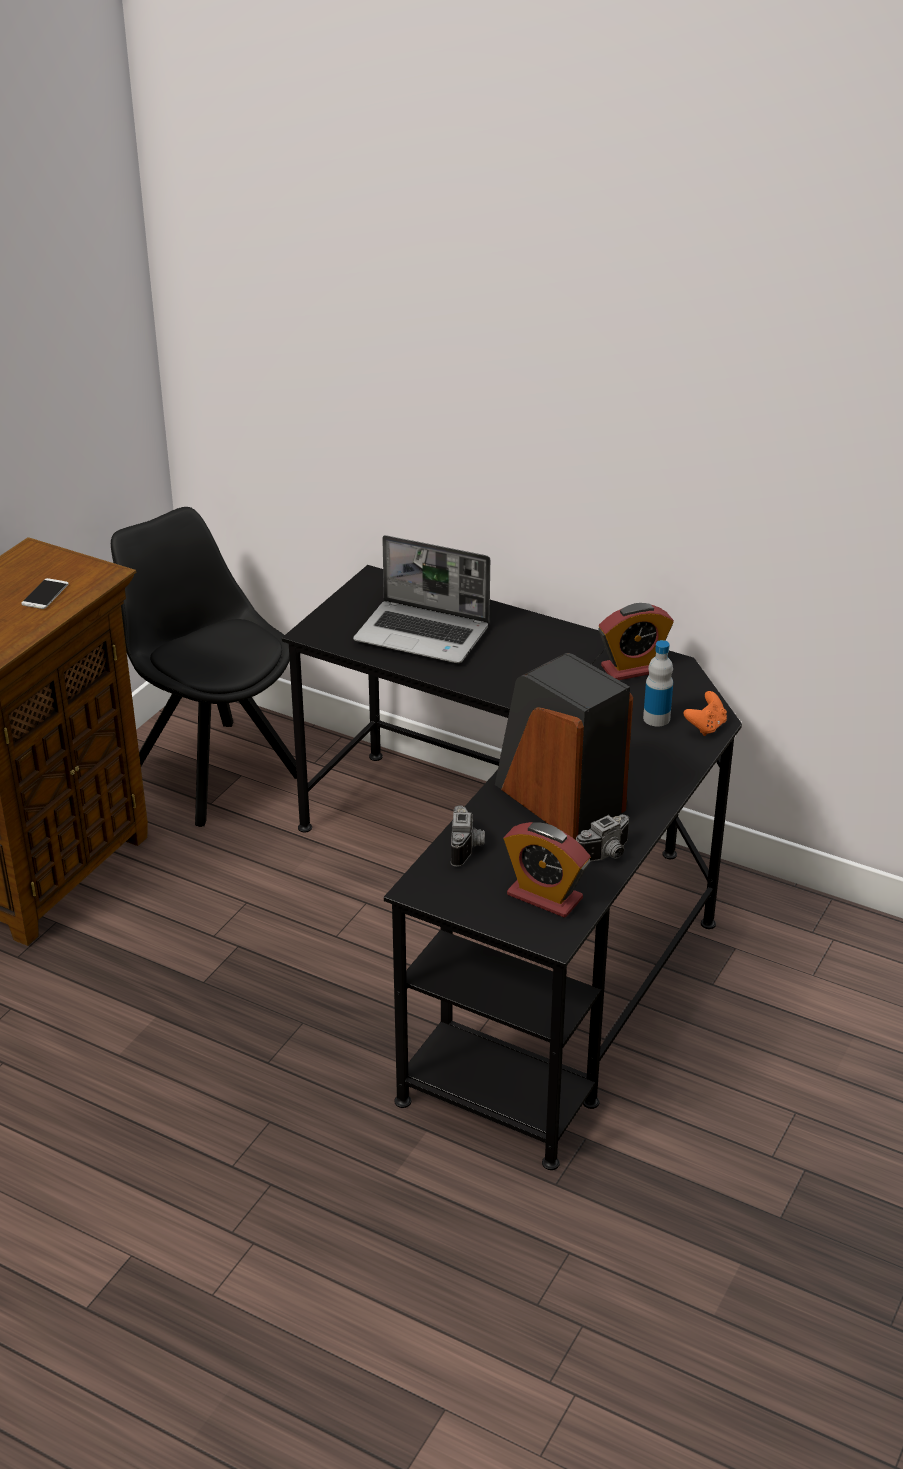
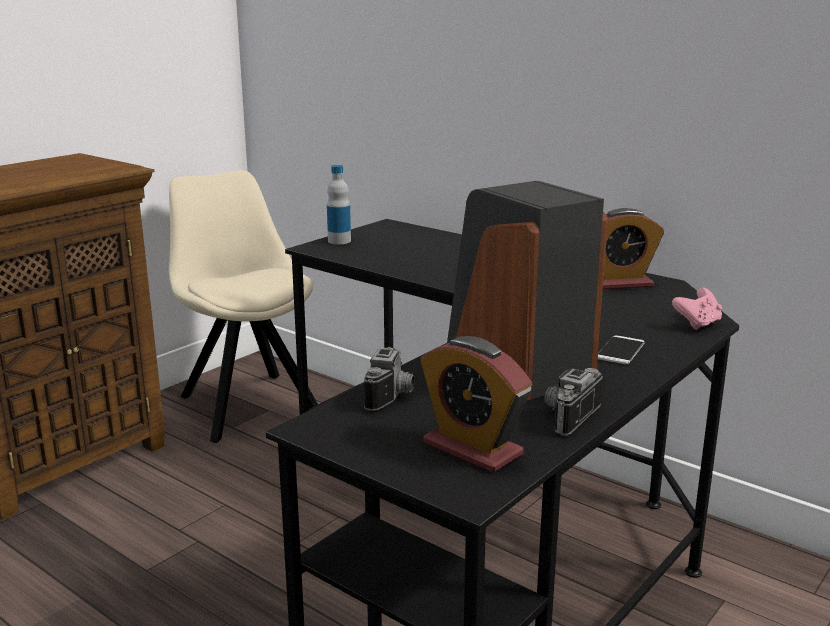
camera: 10 degrees right, 15 degrees down
phone [22,578,69,609] -> phone moved to [598,335,645,364]
black chair [111,507,297,827] -> beige chair [169,170,318,443]
laptop [353,535,490,663] -> none
camera [576,814,629,862] -> camera turned 150 degrees clockwise [544,368,603,436]
bottle [643,640,673,726] -> bottle moved to [327,165,351,244]
orange game controller [683,691,727,736] -> pink game controller [672,287,722,330]

